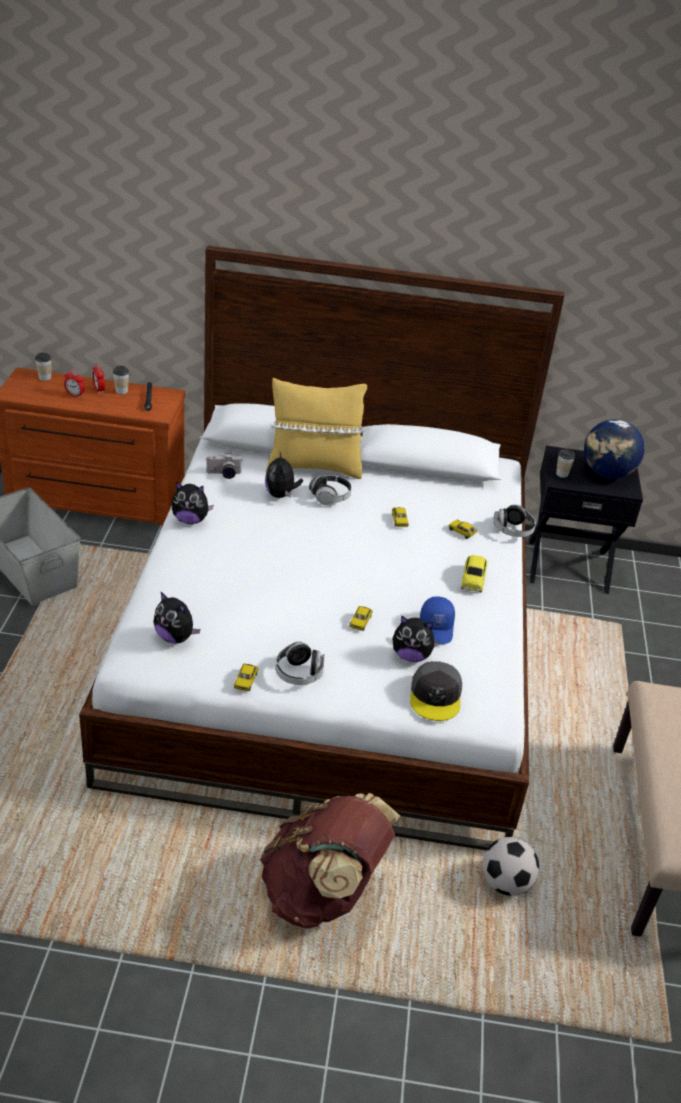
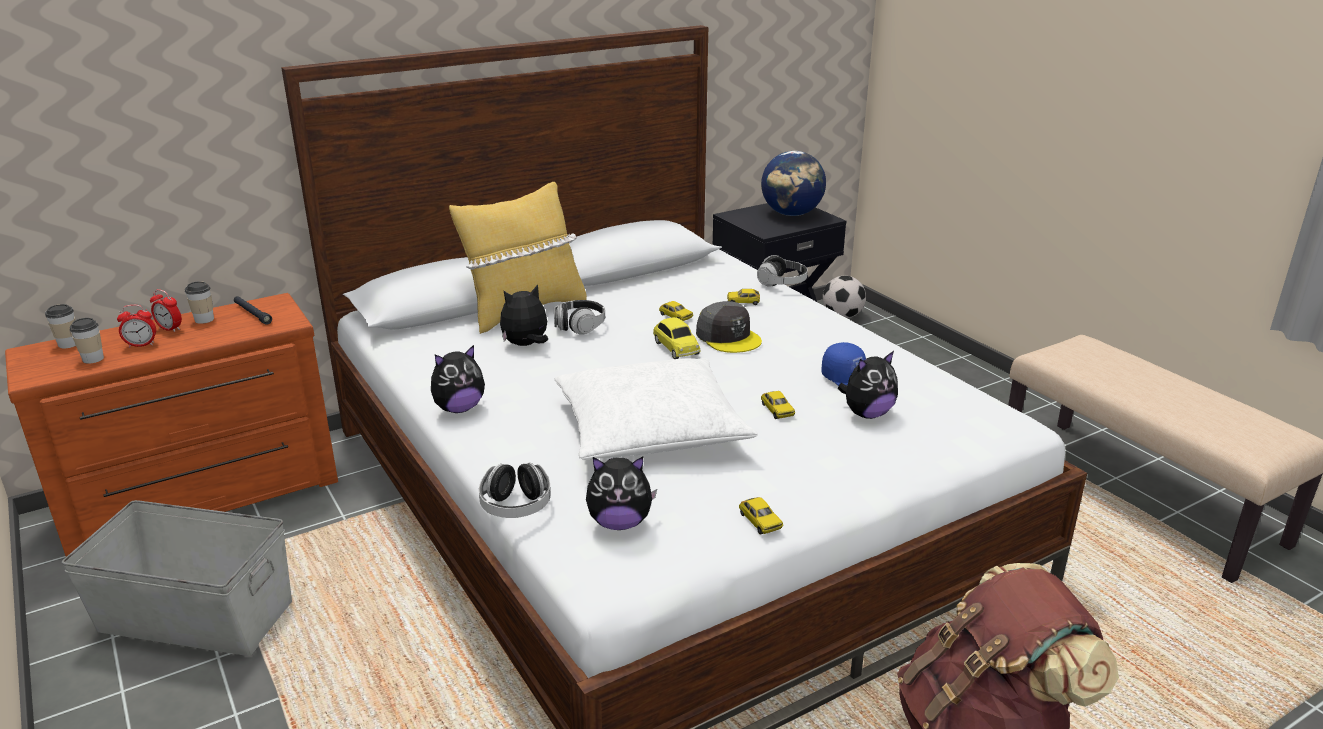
camera: 35 degrees left, 10 degrees down
camera [206,454,242,479] -> none
plush toy [265,451,303,498] -> plush toy turned 105 degrees clockwise [500,284,548,346]
headphones [275,641,325,685] -> headphones moved to [479,463,551,518]
grey cap [410,661,462,721] -> grey cap moved to [696,301,762,353]
toy car [461,555,487,593] -> toy car moved to [653,317,700,359]
football [482,837,539,896] -> football moved to [823,276,866,318]
cup [556,448,575,478] -> cup moved to [69,318,104,364]
none -> white pillow [554,358,758,460]

